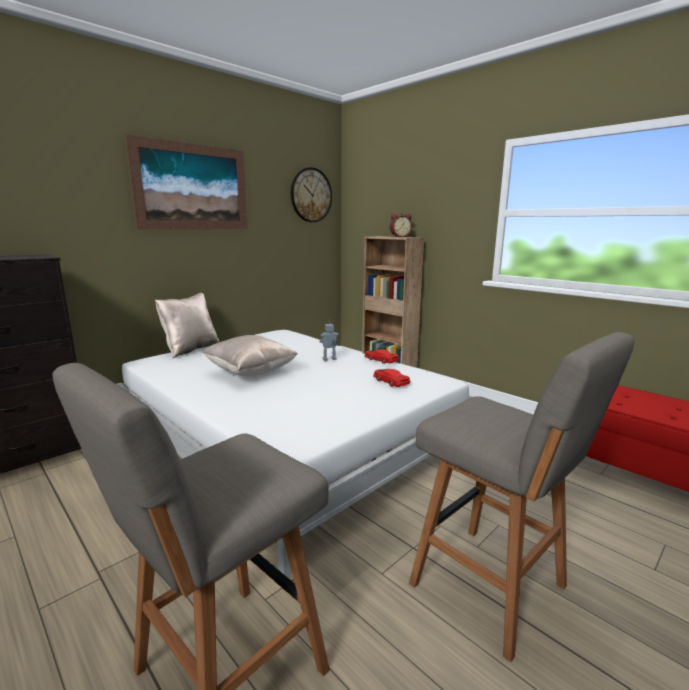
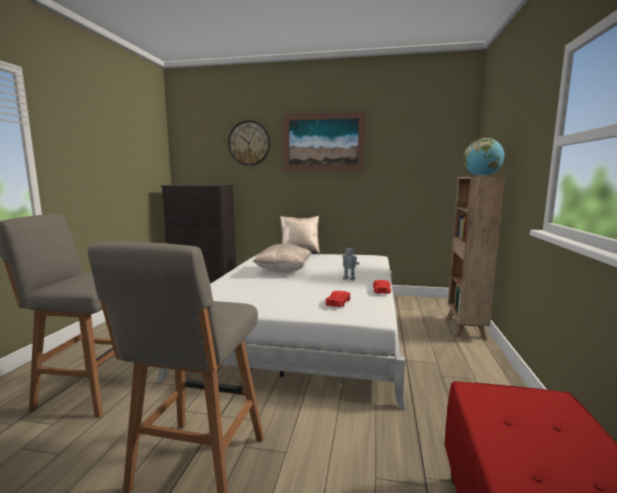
camera: 55 degrees right, 5 degrees down
wall clock [291,167,332,222] -> wall clock moved to [228,120,270,166]
alarm clock [390,213,412,237] -> globe [464,138,504,176]

